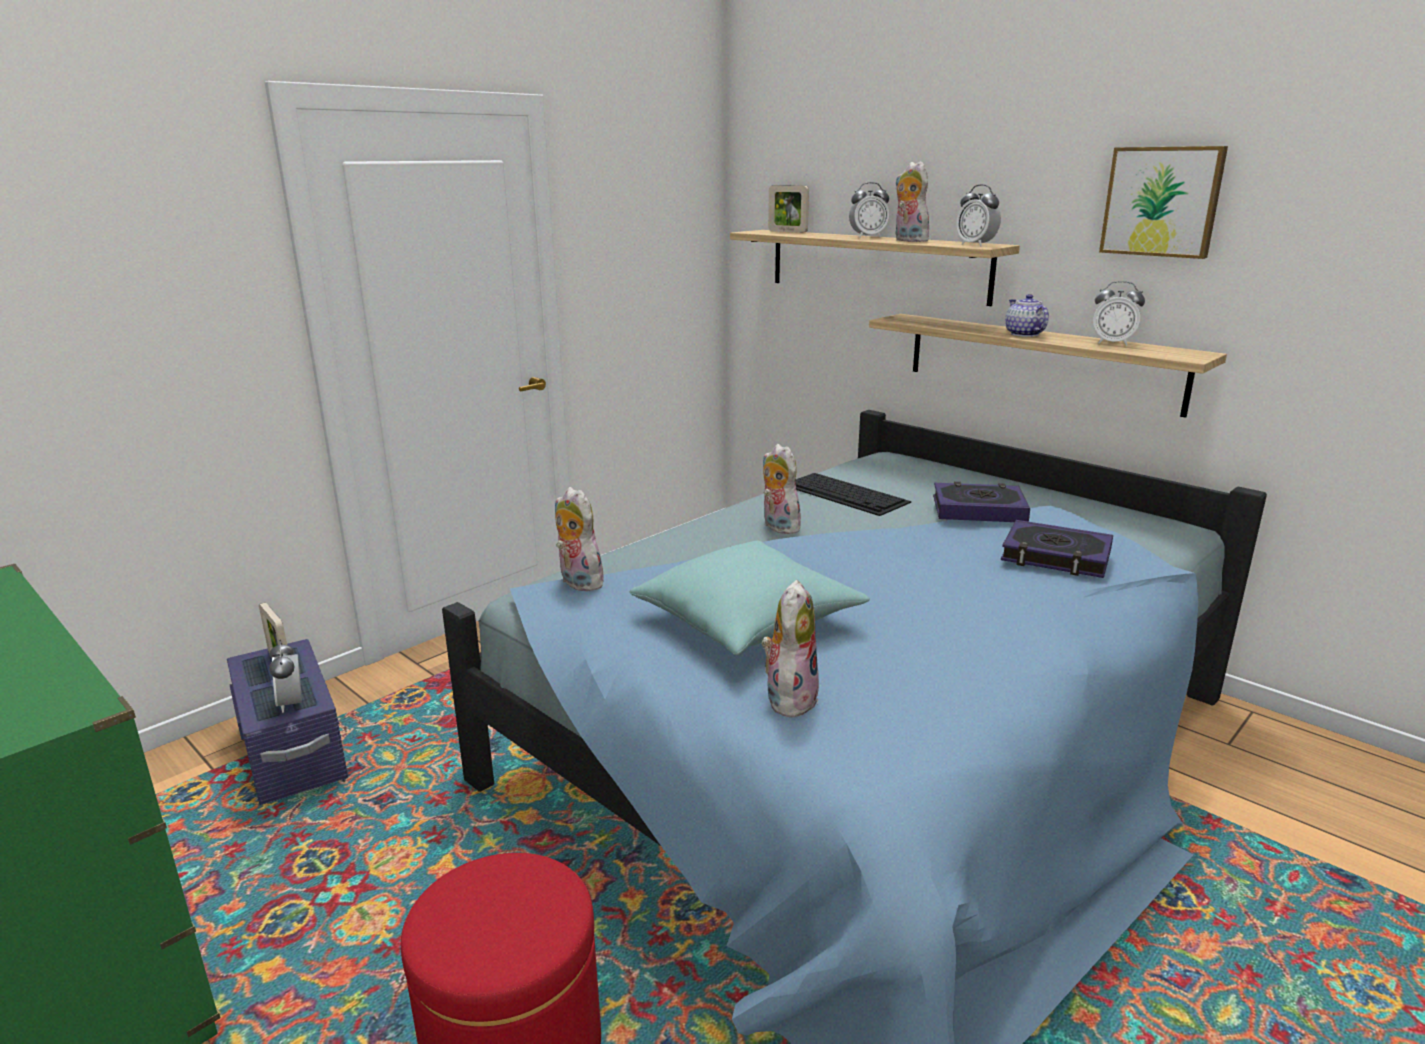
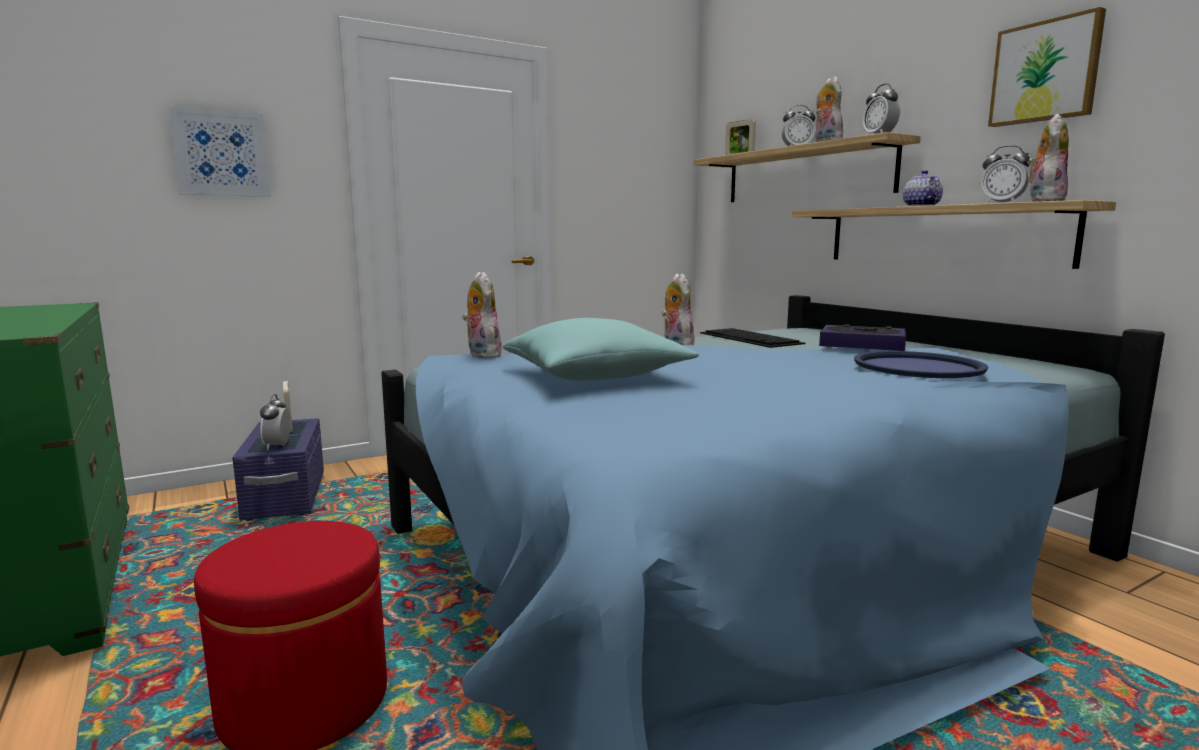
camera: 15 degrees right, 10 degrees down
plush toy [761,580,819,719] -> plush toy moved to [1027,114,1069,202]
book [1001,520,1113,578] -> blue tray [854,351,988,378]
none -> picture [169,107,271,197]

